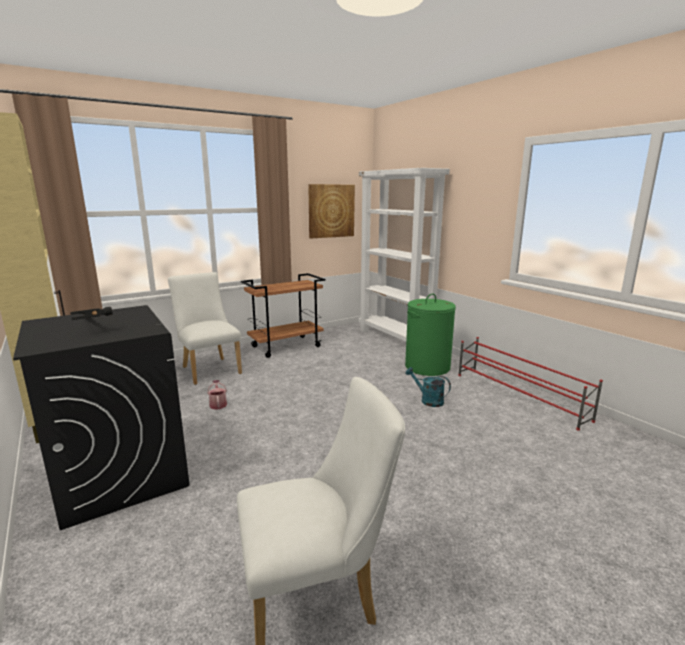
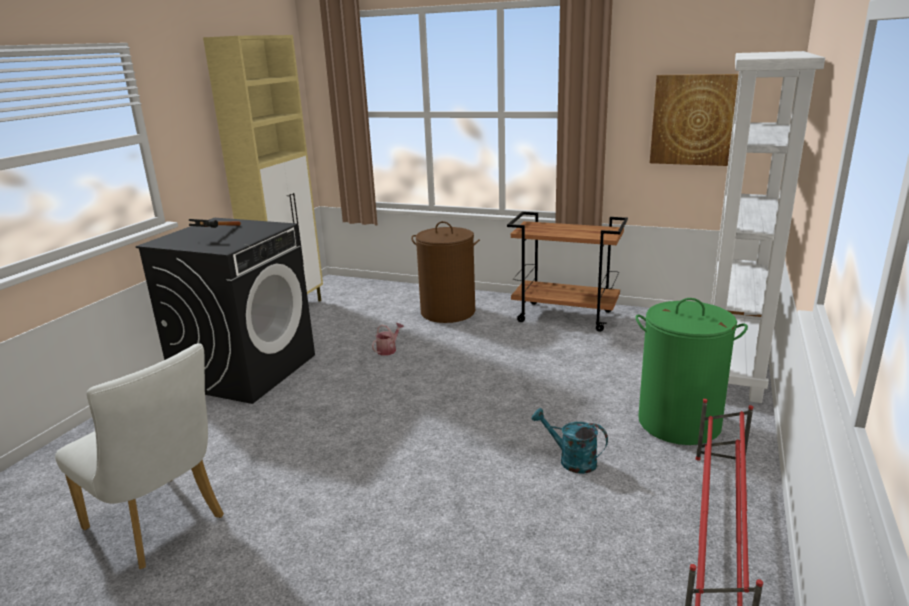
camera: 55 degrees right, 5 degrees up
white chair [168,272,242,385] -> brown laundry basket [411,221,480,323]
turquoise watering can [405,367,451,407] -> turquoise watering can turned 60 degrees counterclockwise [532,408,608,474]

